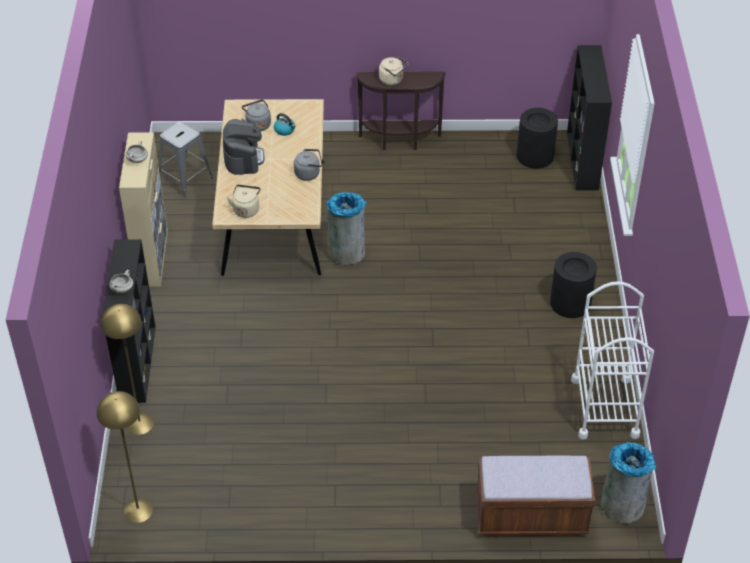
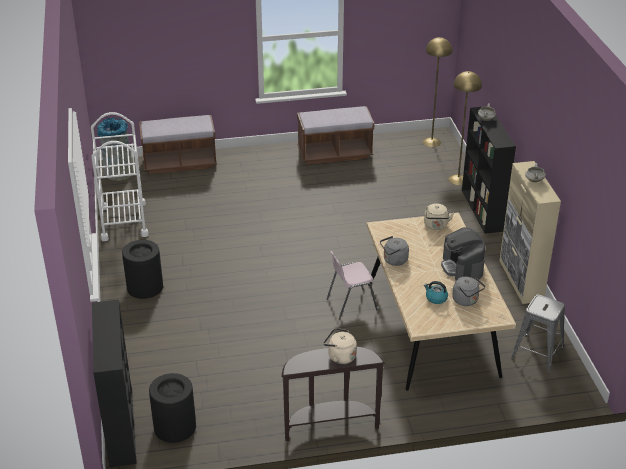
camera: 170 degrees right, 10 degrees down
grey trash can [326,192,366,265] -> pink chair [327,251,378,319]
none -> brown bench [297,106,374,164]

